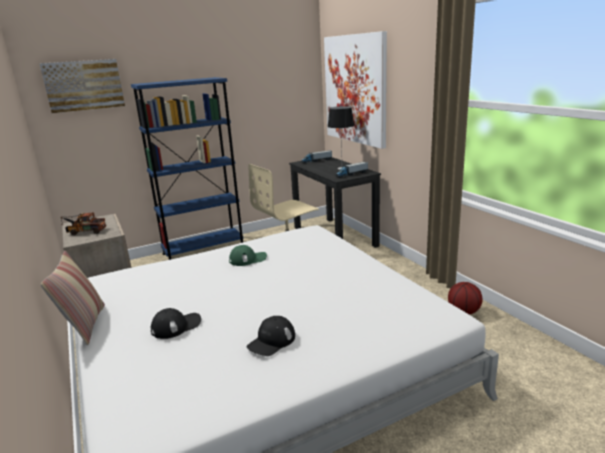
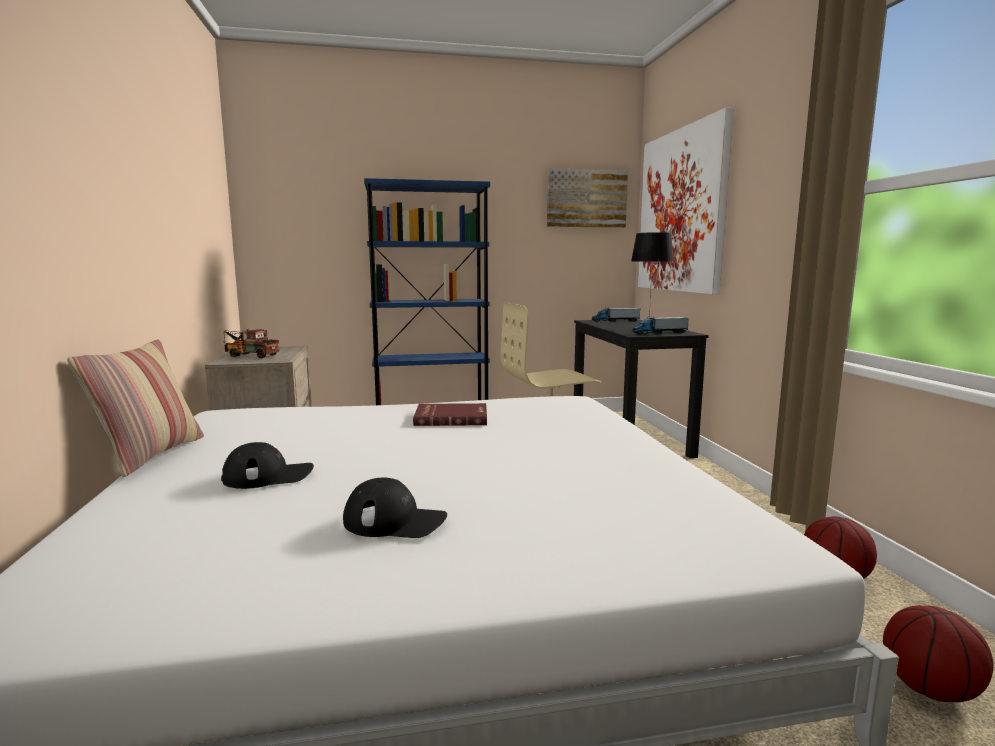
camera: 15 degrees right, 10 degrees down
picture [39,59,125,113] -> picture moved to [547,168,628,228]
green cap [229,245,267,266] -> red book [413,403,487,426]
black cap [247,316,295,356] -> black cap turned 135 degrees counterclockwise [343,478,447,538]
none -> basketball [883,605,993,702]

